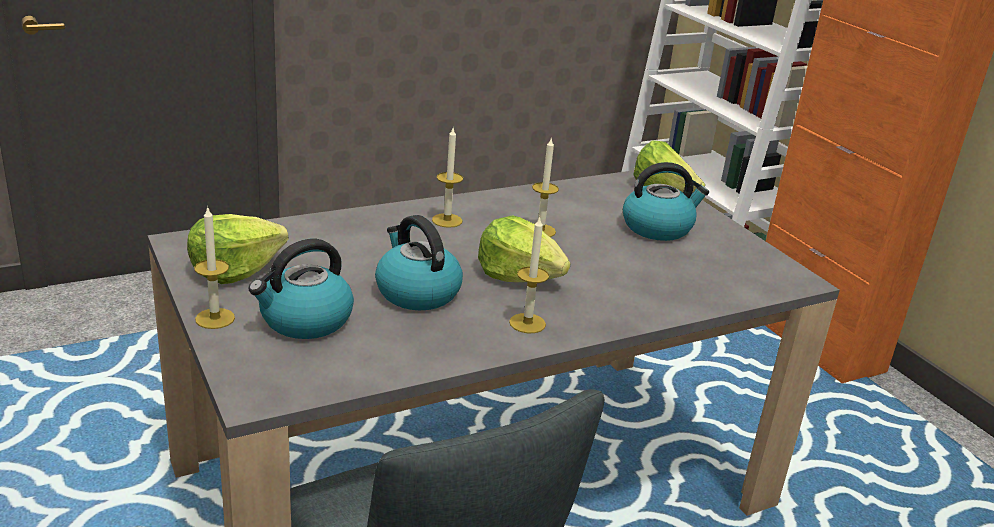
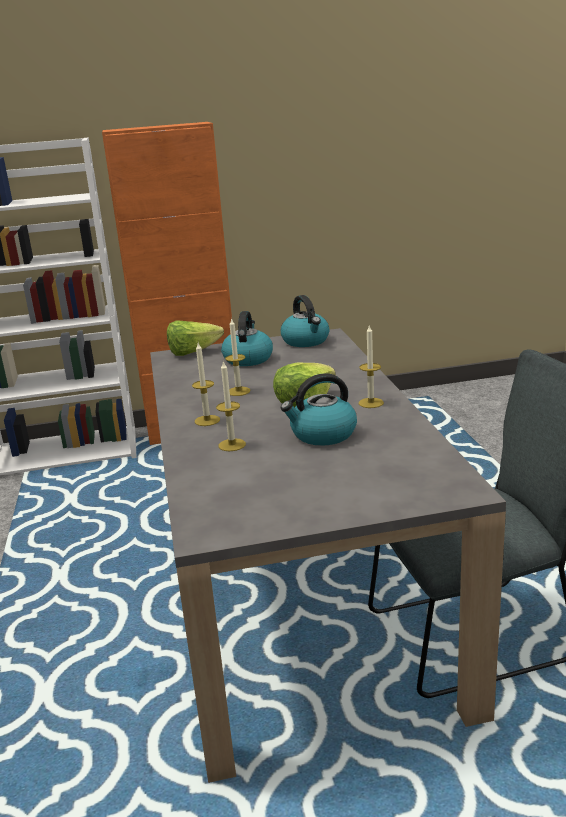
camera: 70 degrees left, 5 degrees down
lettuce [187,214,288,284] -> none
candle [194,206,235,329] -> candle moved to [216,361,246,451]
kettle [248,239,354,339] -> kettle moved to [281,295,330,347]

